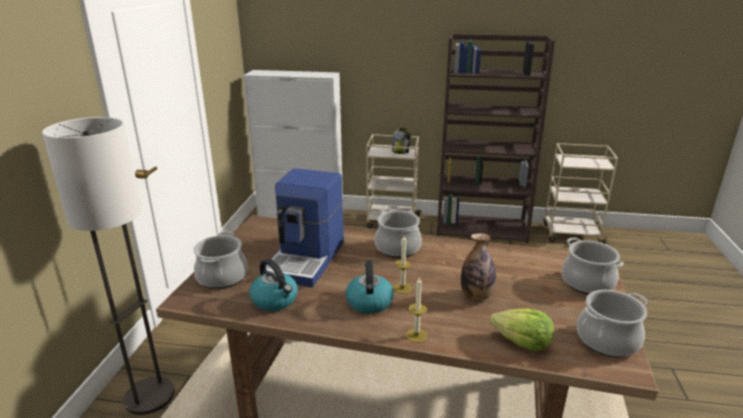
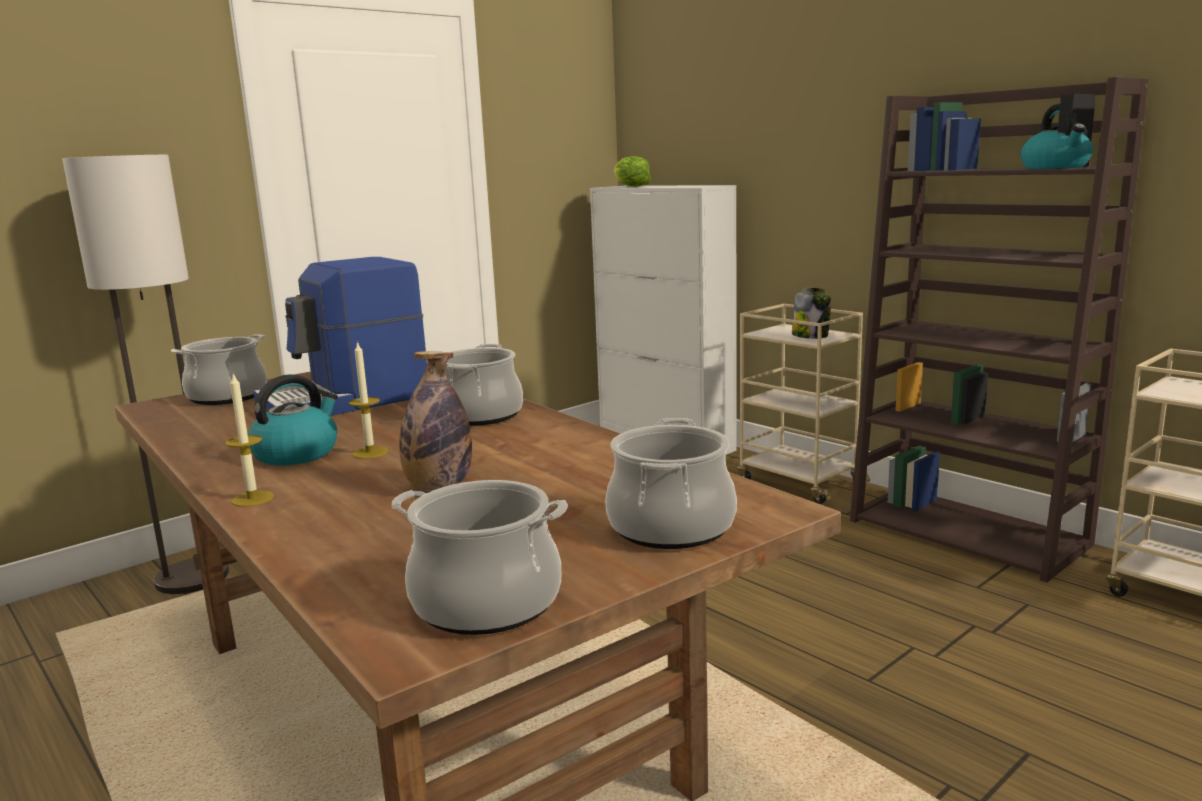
camera: 40 degrees right, 10 degrees down
kettle [249,259,298,311] -> kettle moved to [1021,104,1093,169]
lettuce [490,309,554,352] -> lettuce moved to [614,156,651,187]

